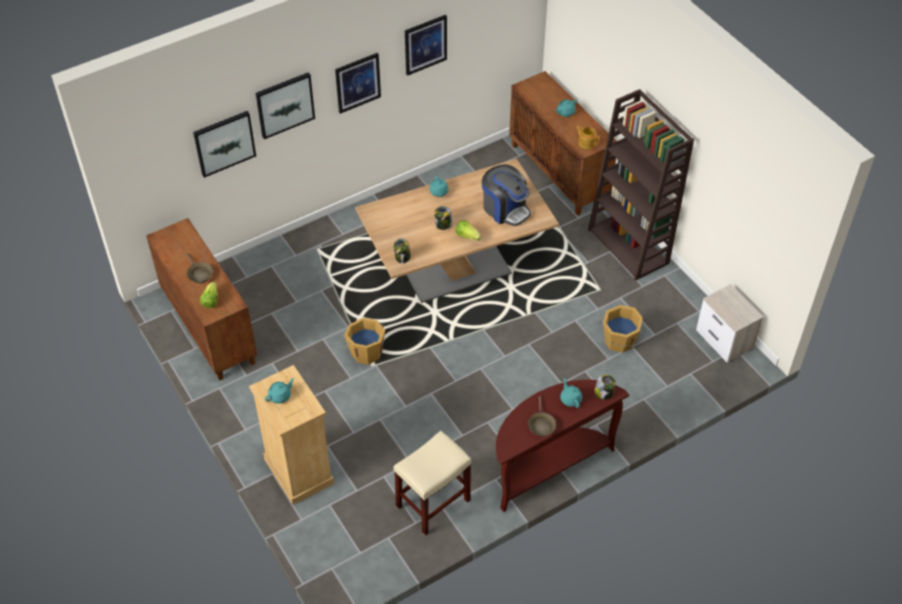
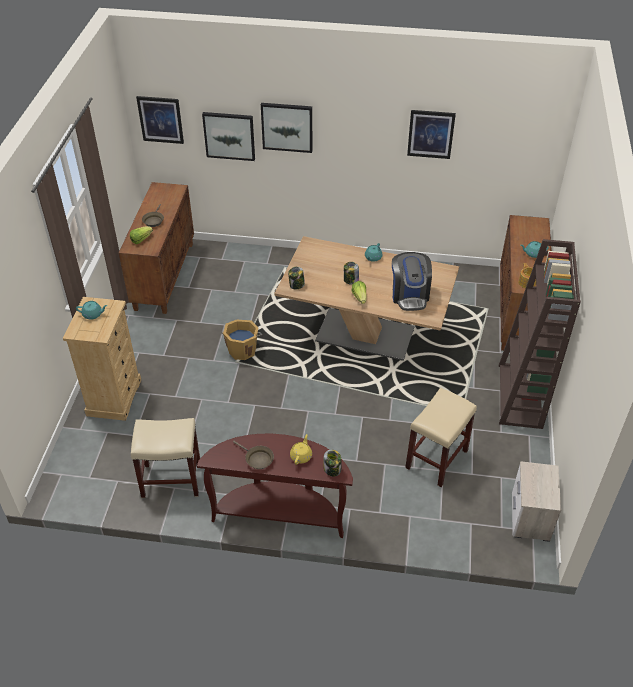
camera: 40 degrees right, 5 degrees down
picture [335,53,381,114] -> picture moved to [136,96,184,144]
brown frying pan [528,396,557,436] -> brown frying pan turned 90 degrees counterclockwise [233,441,274,469]
turquoise teapot [560,378,582,408] -> yellow teapot [290,434,312,465]
orange bucket [599,305,645,352] -> beige stool [405,388,477,487]

